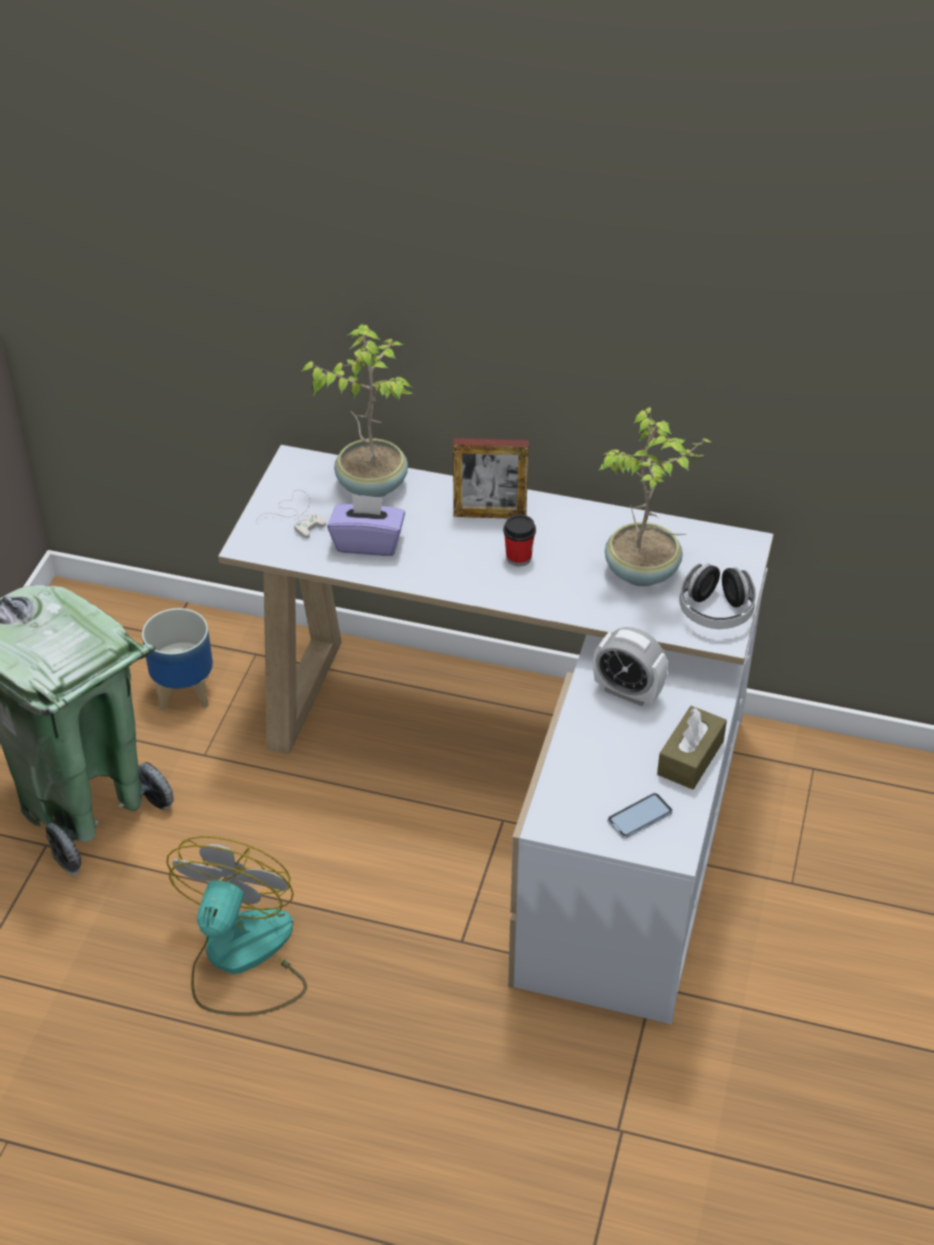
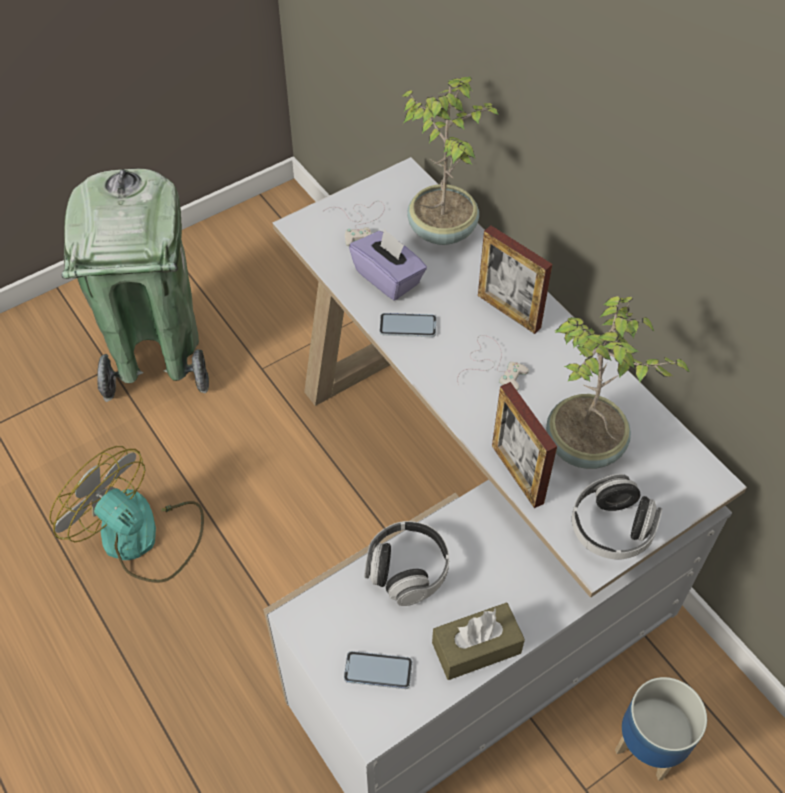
camera: 40 degrees right, 10 degrees up
planter [142,608,213,711] -> planter moved to [615,677,707,781]
fan [167,836,307,1016] -> fan turned 105 degrees counterclockwise [49,446,204,583]
cup [503,514,536,566] -> white game controller [457,335,529,391]
alarm clock [593,627,668,706] -> none
none -> headphones [365,521,449,606]
none -> phone [379,313,437,337]
none -> picture frame [492,382,557,508]

